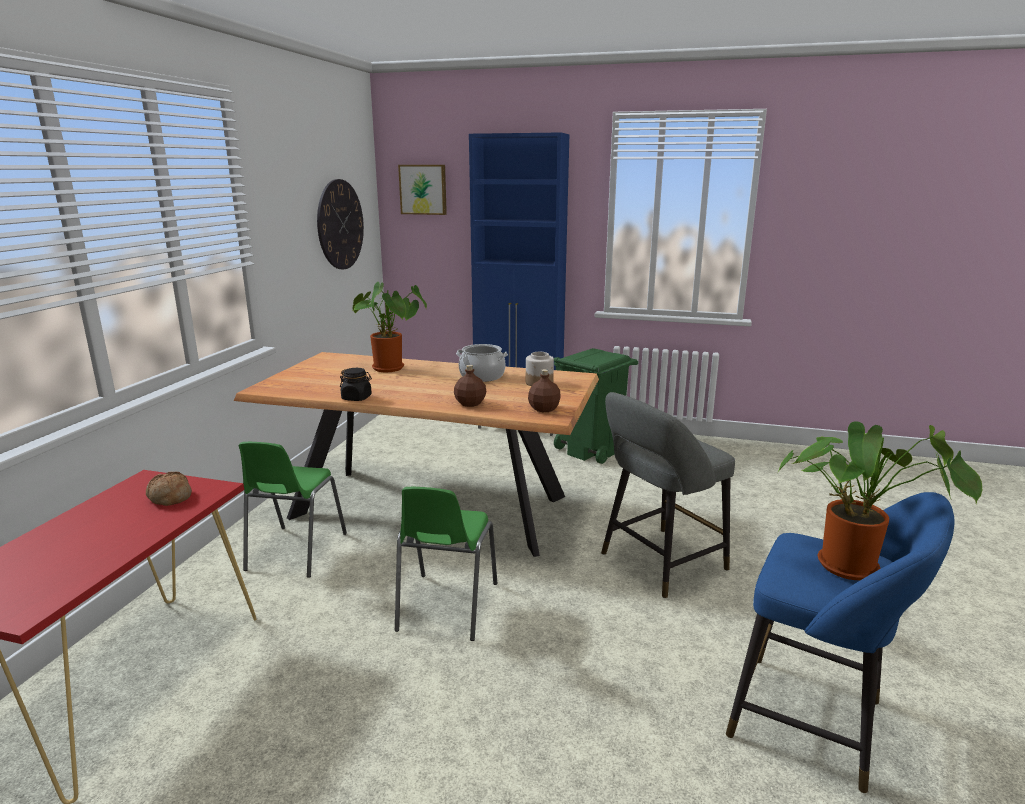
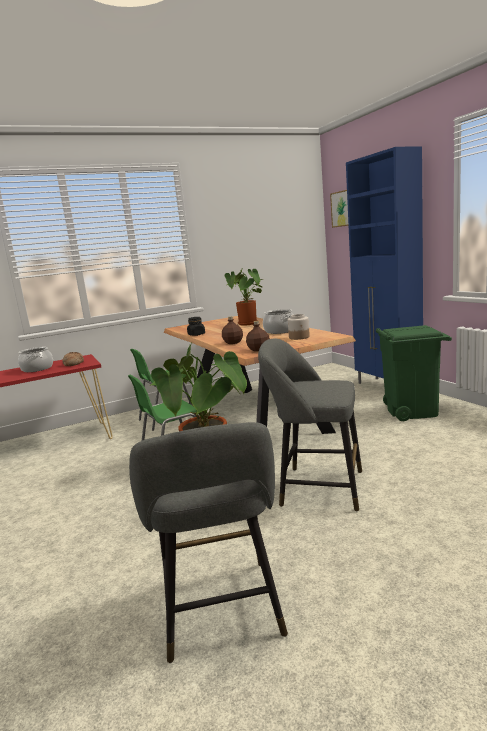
camera: 50 degrees right, 5 degrees down
wall clock [317,179,364,269] -> none
blue stool [726,492,955,793] -> grey stool [129,422,288,663]
none -> cooking pot [18,347,53,372]

